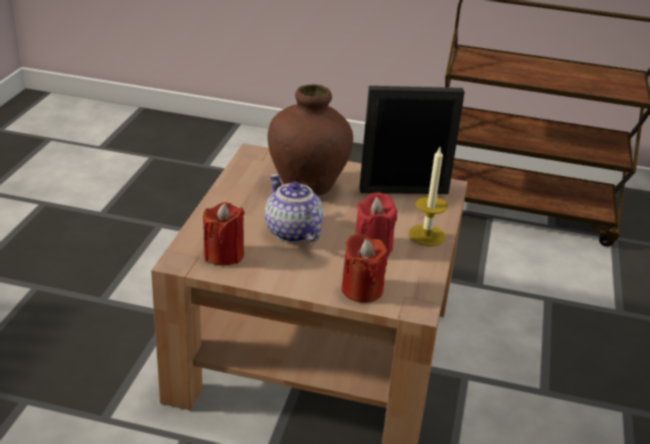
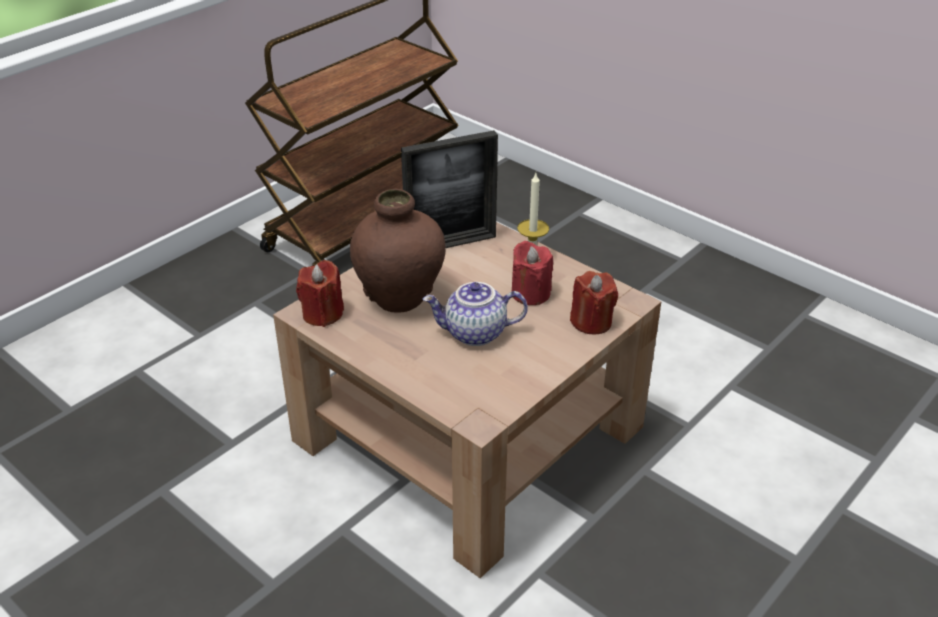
camera: 60 degrees left, 5 degrees up
red candle [203,202,245,266] -> red candle moved to [296,260,344,327]
picture frame [359,86,465,194] -> picture frame turned 135 degrees counterclockwise [401,130,498,248]

